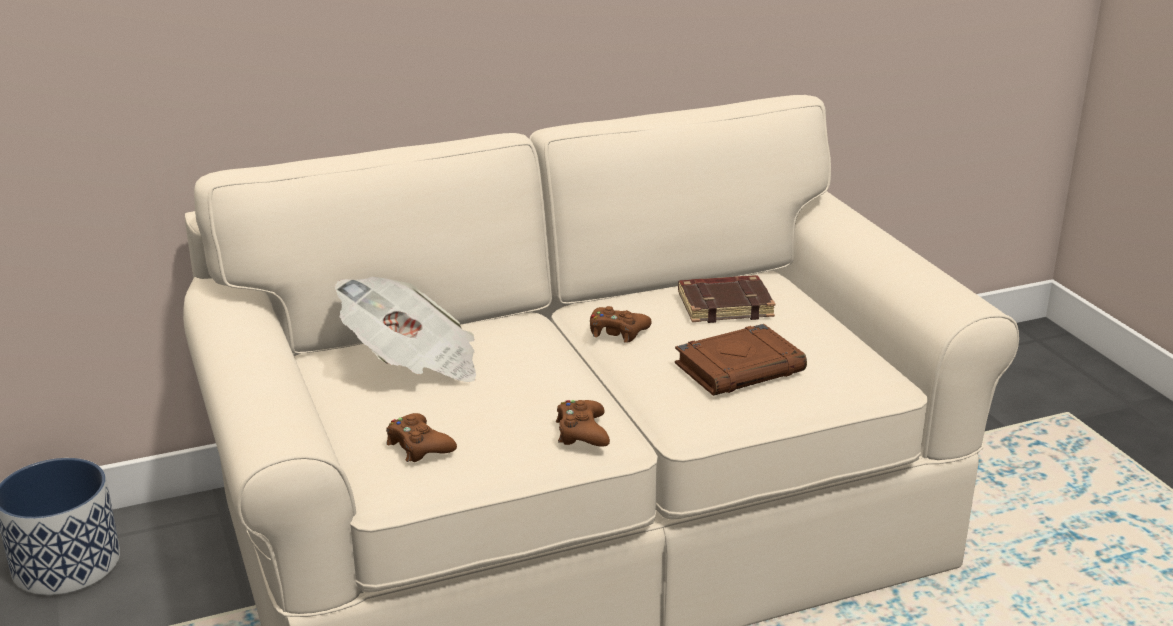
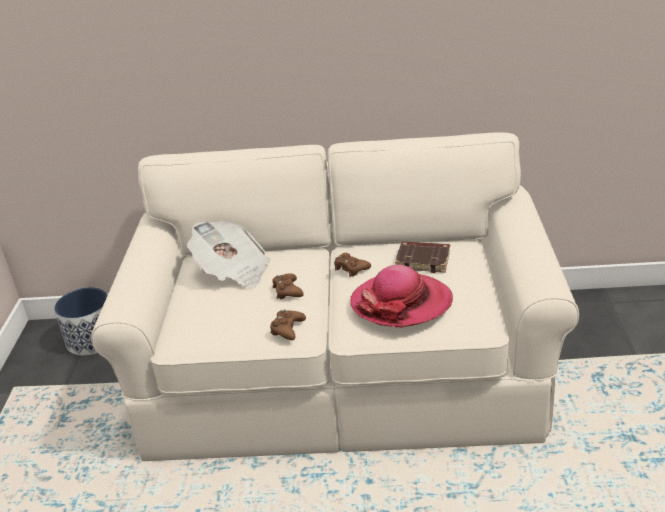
camera: 25 degrees right, 5 degrees up
brown game controller [386,413,457,462] -> brown game controller moved to [272,273,304,299]
brown book [675,324,807,396] -> hat [350,265,453,328]

